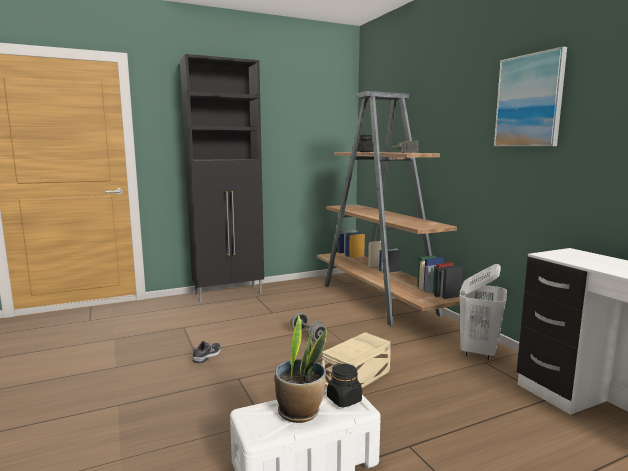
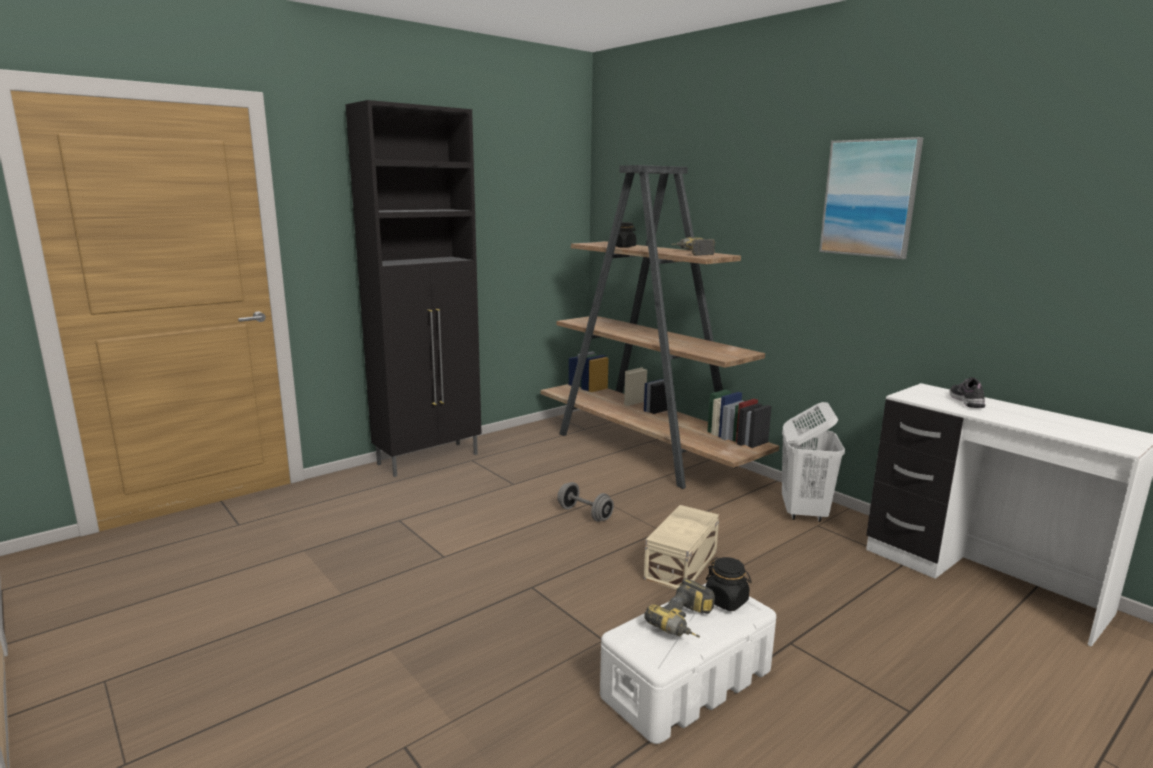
camera: 15 degrees left, 5 degrees up
shoe [192,341,221,363] -> shoe moved to [949,377,985,408]
potted plant [275,316,327,423] -> power drill [645,578,715,637]

